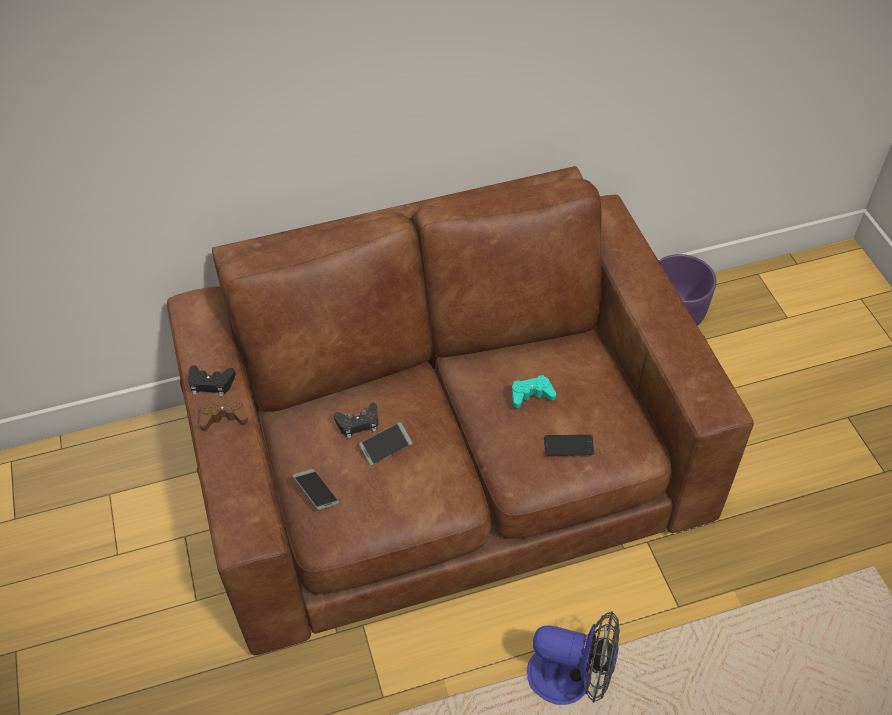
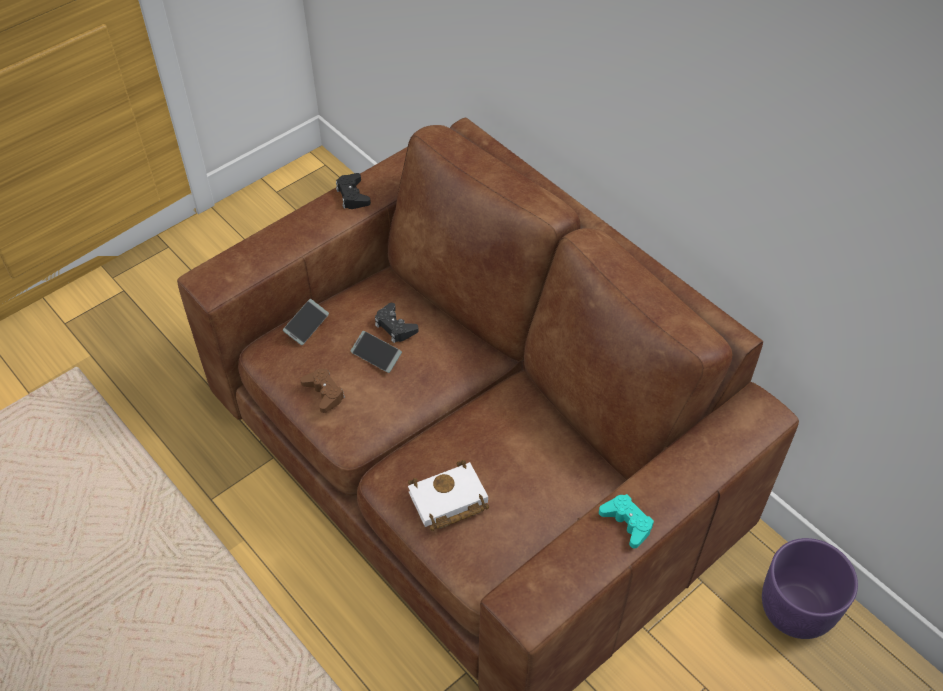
camera: 65 degrees right, 0 degrees up
brown game controller [199,396,248,430] -> brown game controller moved to [300,369,345,413]
turquoise game controller [512,375,556,408] -> turquoise game controller moved to [599,494,654,548]
fan [527,612,620,705] -> none
phone [544,435,594,456] -> white book [408,460,489,531]

